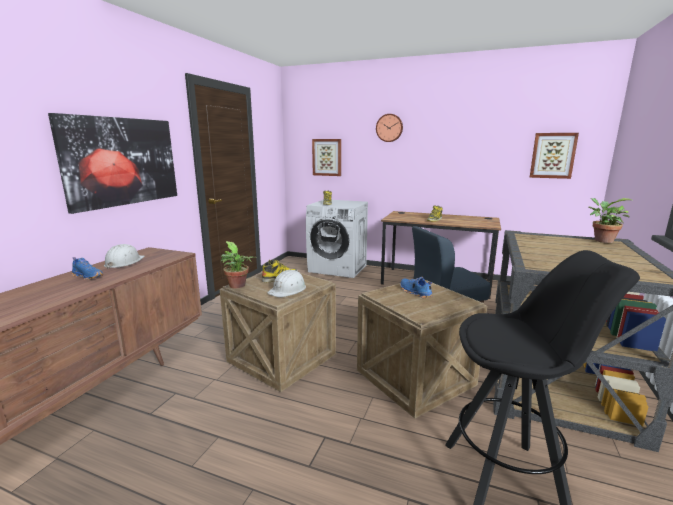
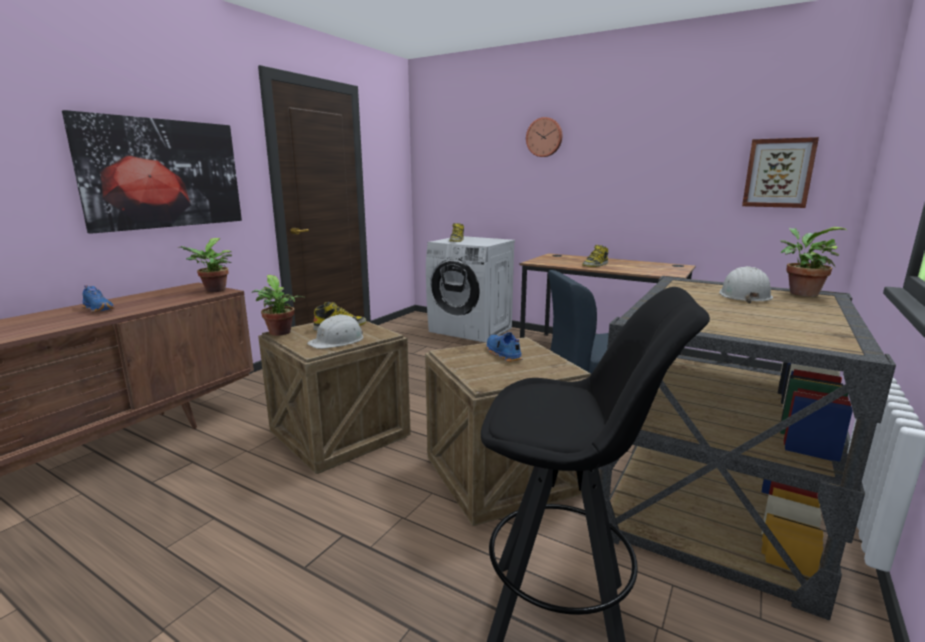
camera: 10 degrees right, 0 degrees up
white hard hat [104,244,145,268] -> white hard hat moved to [719,266,773,303]
picture [312,139,341,176] -> none
none -> potted plant [178,238,232,292]

